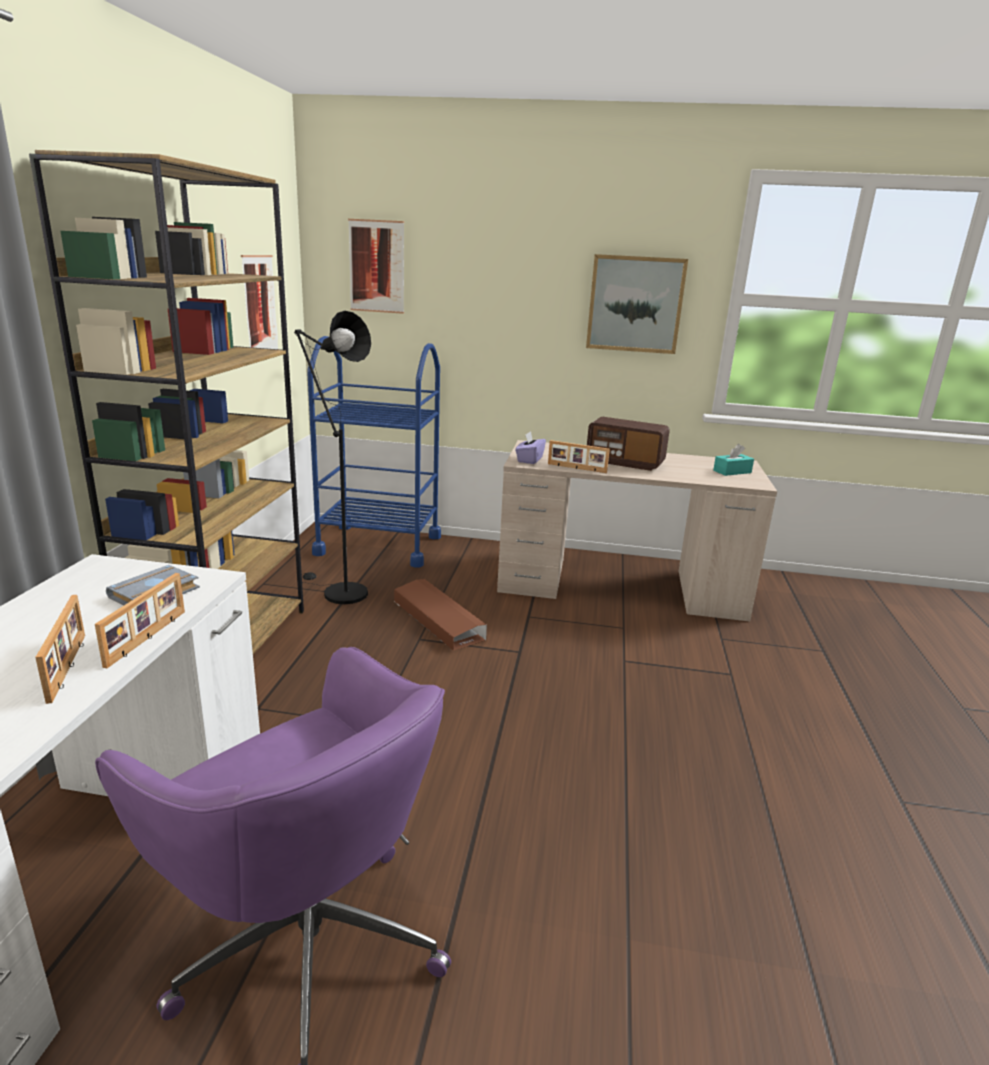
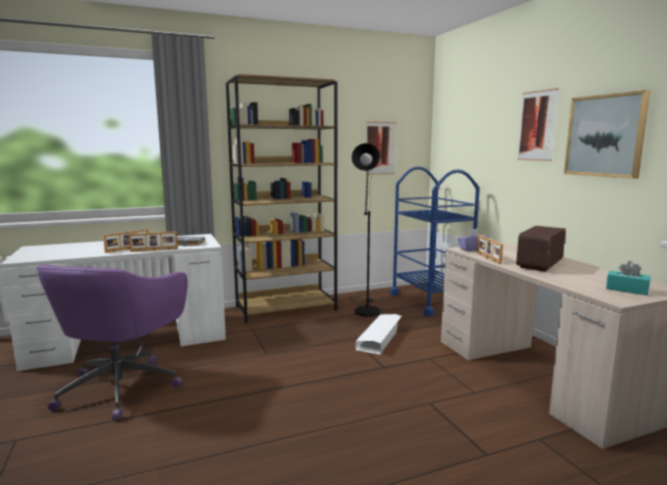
camera: 60 degrees right, 10 degrees down
picture [348,219,404,314] -> picture moved to [517,88,559,161]
brown storage box [394,579,487,651] -> white storage box [356,314,402,355]
radio [587,417,670,471] -> radio turned 45 degrees clockwise [516,226,566,272]

